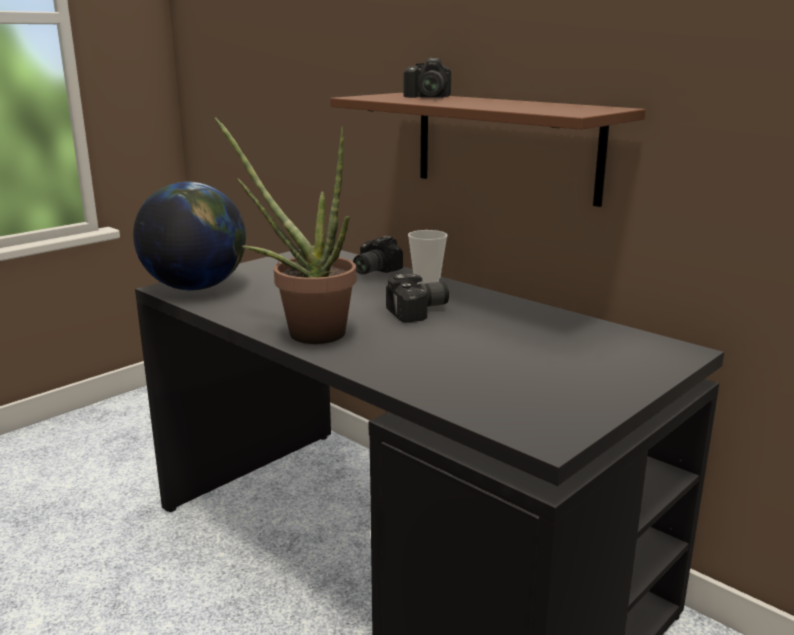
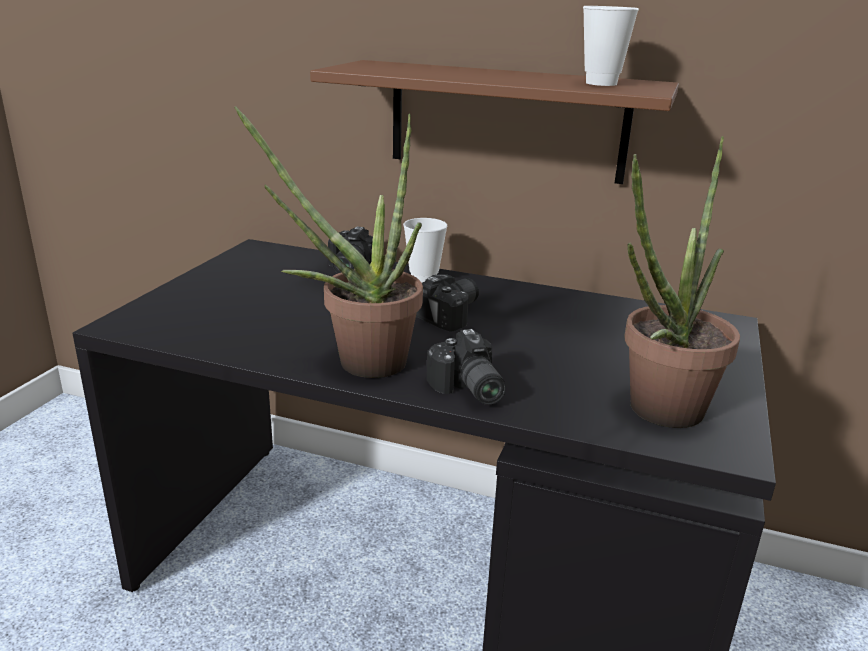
camera: 25 degrees left, 5 degrees up
globe [133,182,246,291] -> none
camera [404,58,451,98] -> camera moved to [426,329,506,405]
none -> cup [583,6,639,86]
none -> potted plant [625,136,740,428]

